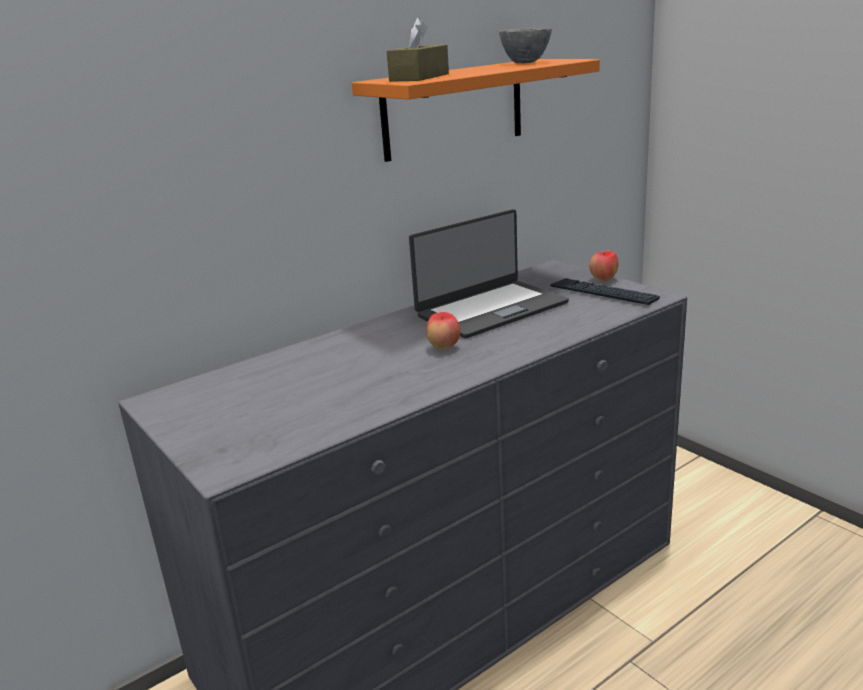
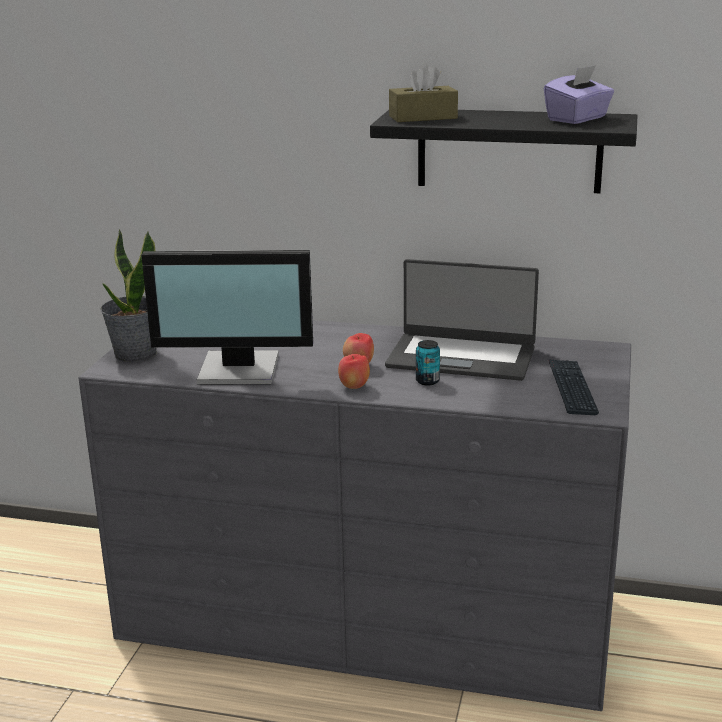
camera: 50 degrees right, 0 degrees up
orange shelf [352,59,600,162] -> black shelf [370,110,638,193]
grey bowl [499,28,552,63] -> purple tissue box [544,65,614,124]
apple [589,250,618,281] -> apple moved to [338,354,370,389]
none -> potted plant [101,229,157,362]
none -> monitor [141,250,313,385]
none -> can [416,340,440,385]

